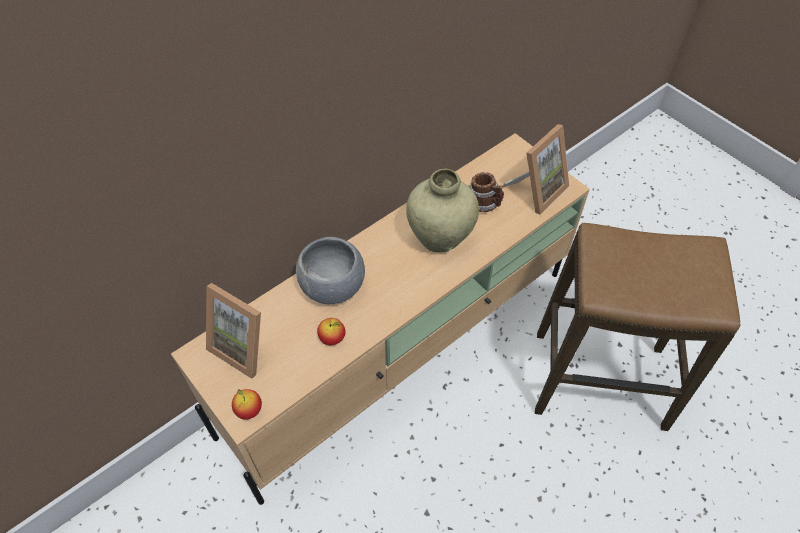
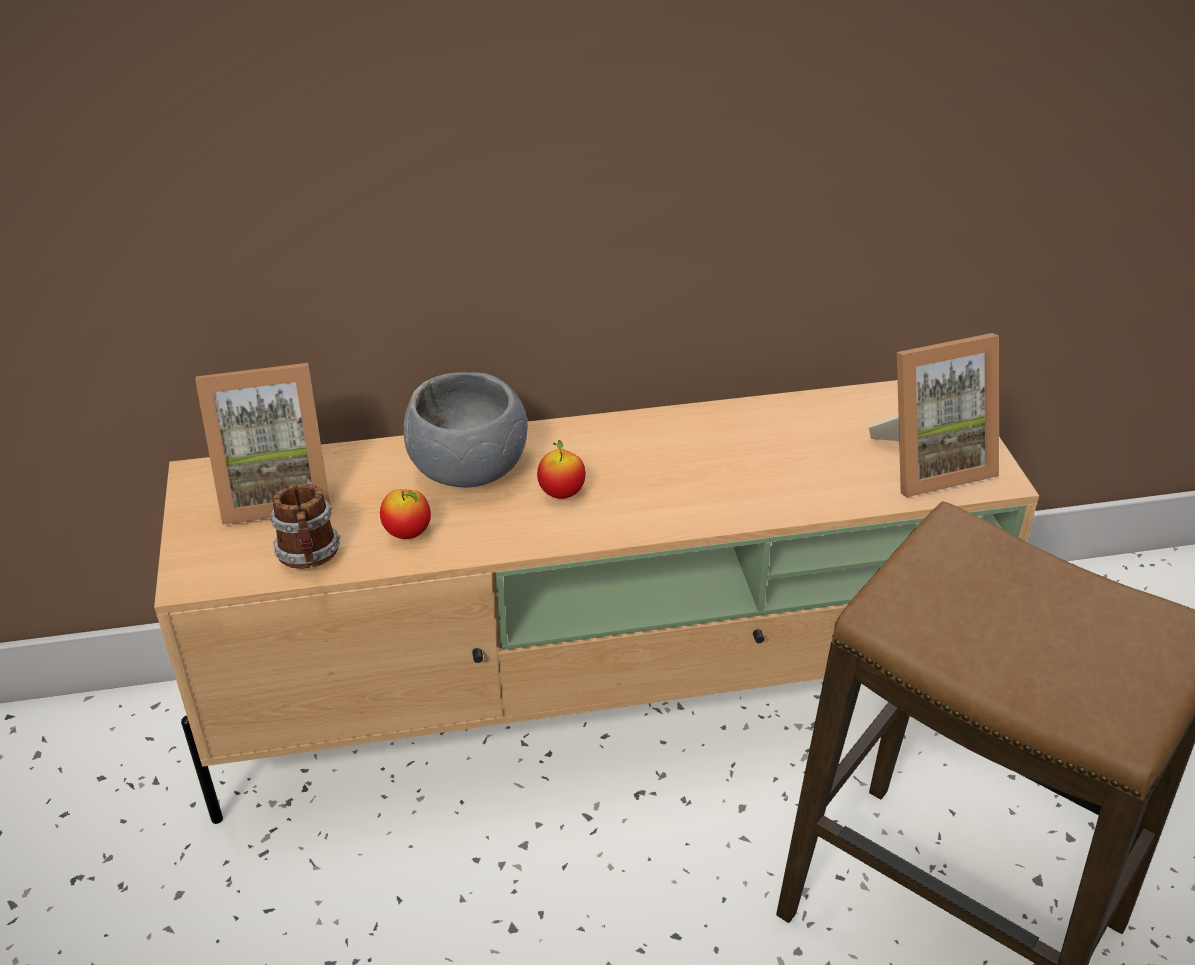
camera: 30 degrees right, 15 degrees down
picture frame [206,283,261,379] -> picture frame turned 75 degrees counterclockwise [195,363,330,525]
apple [232,389,262,420] -> apple moved to [537,440,586,499]
beige vase [406,169,479,252] -> none
mug [469,172,504,212] -> mug moved to [270,484,341,569]

